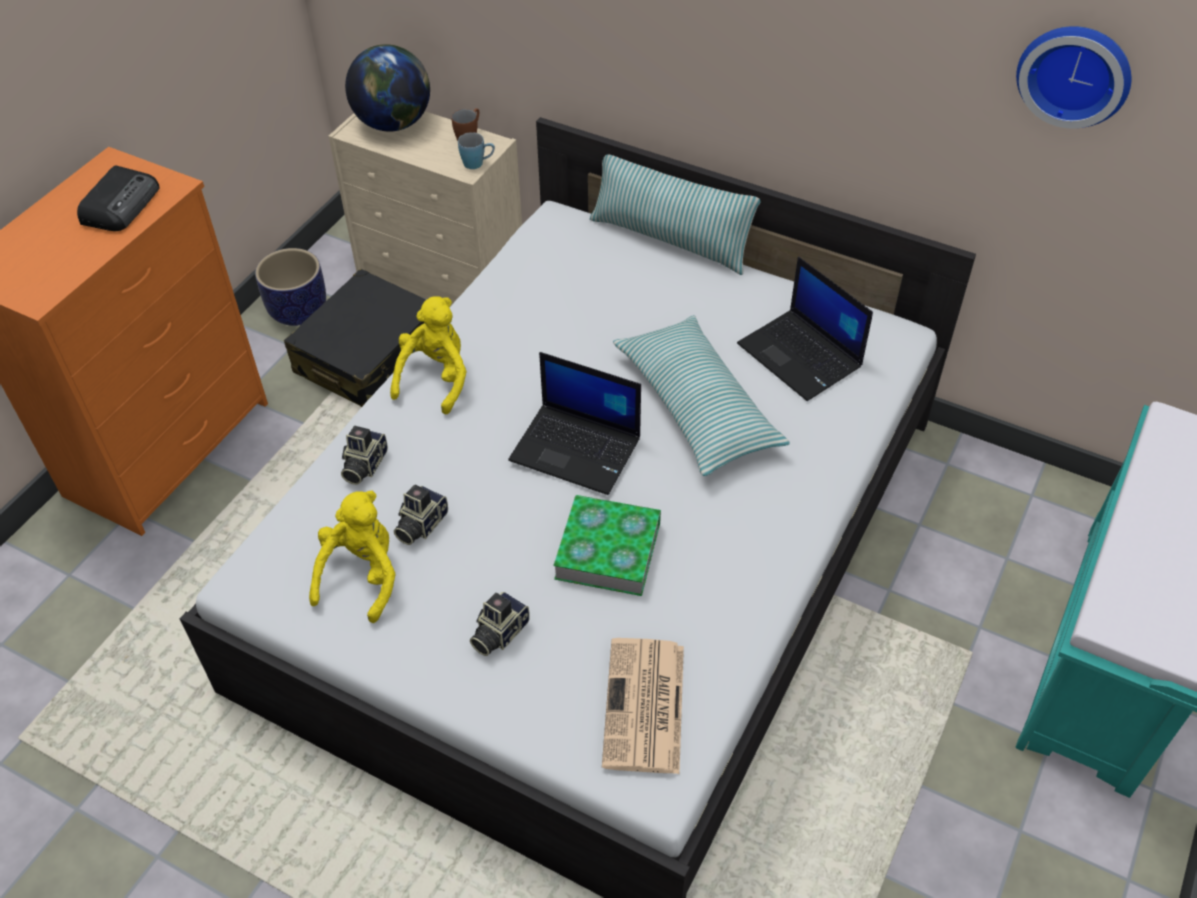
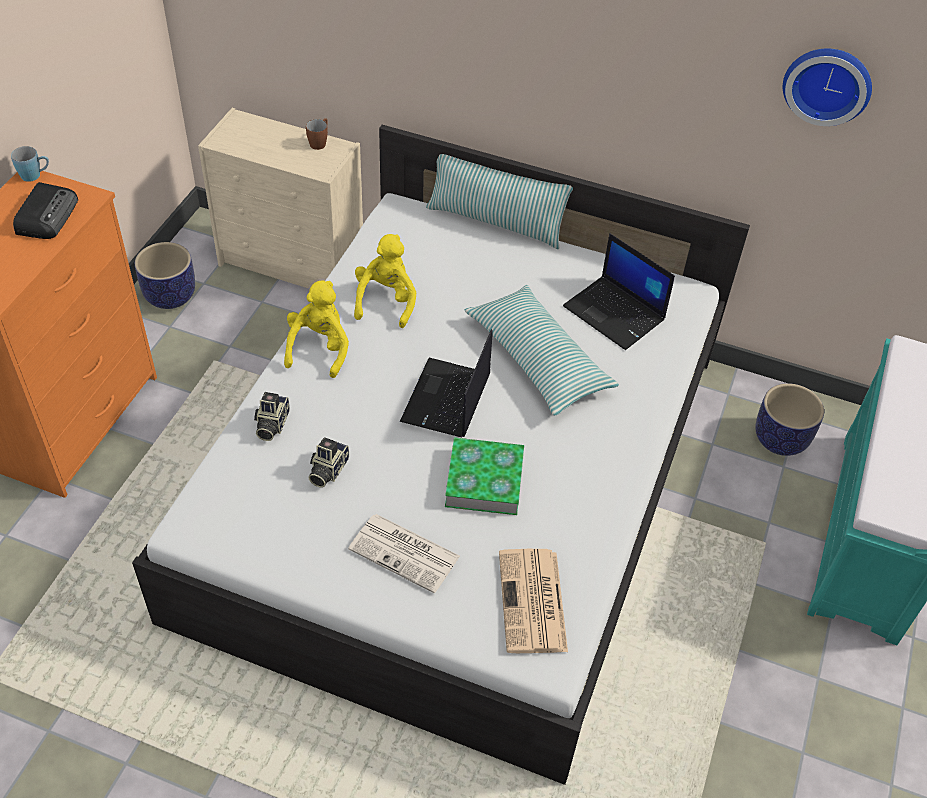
camera: 10 degrees left, 0 degrees up
black suitcase [284,269,426,407] -> none
yellow plush toy [309,490,396,623] -> yellow plush toy moved to [354,234,416,328]
globe [345,44,430,132] -> none
blue mug [458,132,495,169] -> blue mug moved to [11,146,49,182]
camera [470,592,530,656] -> newspaper [348,514,460,593]
laptop [508,352,641,495] -> laptop turned 90 degrees clockwise [400,329,492,438]
none -> planter [756,383,824,456]

